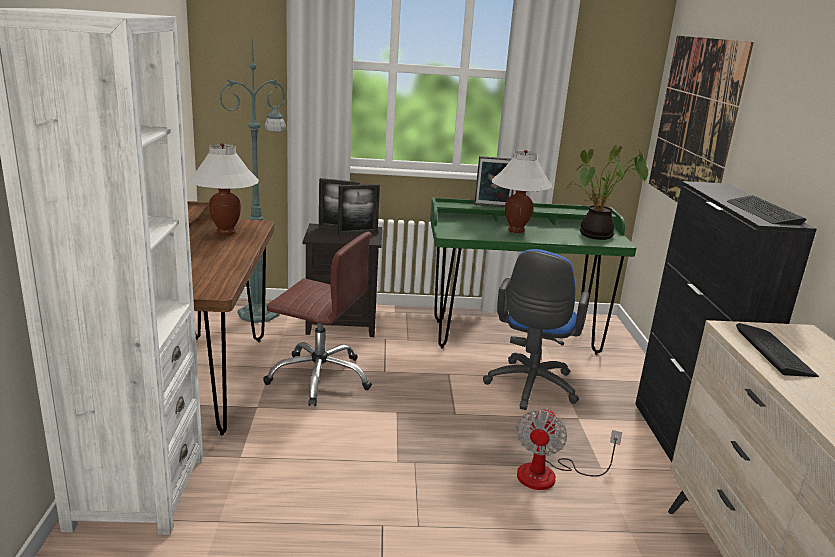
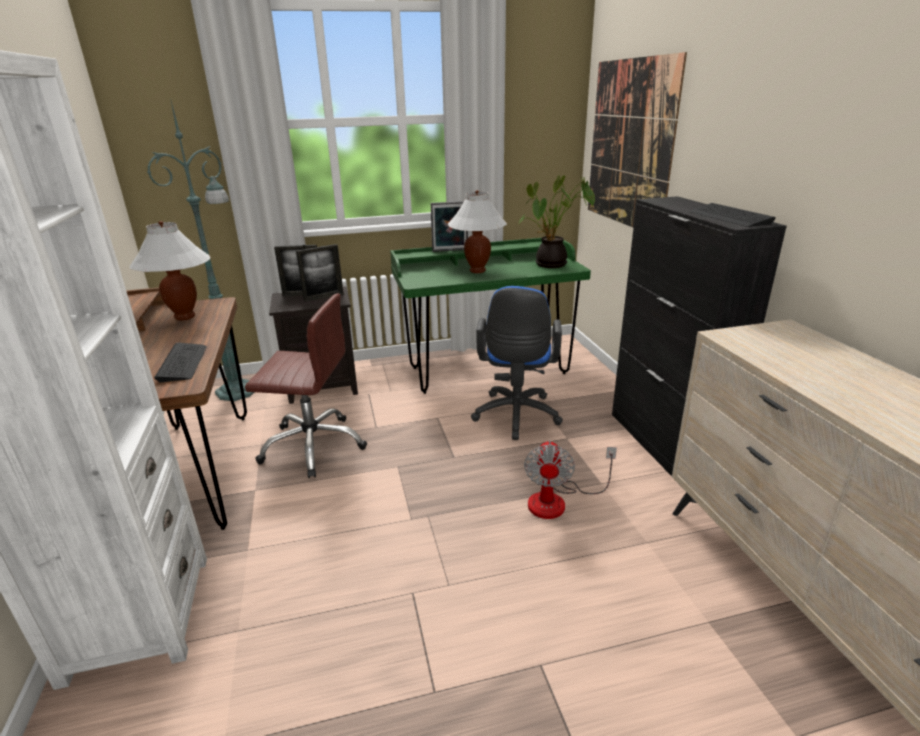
camera: 10 degrees left, 5 degrees up
keyboard [736,323,819,377] -> keyboard moved to [154,343,207,382]

